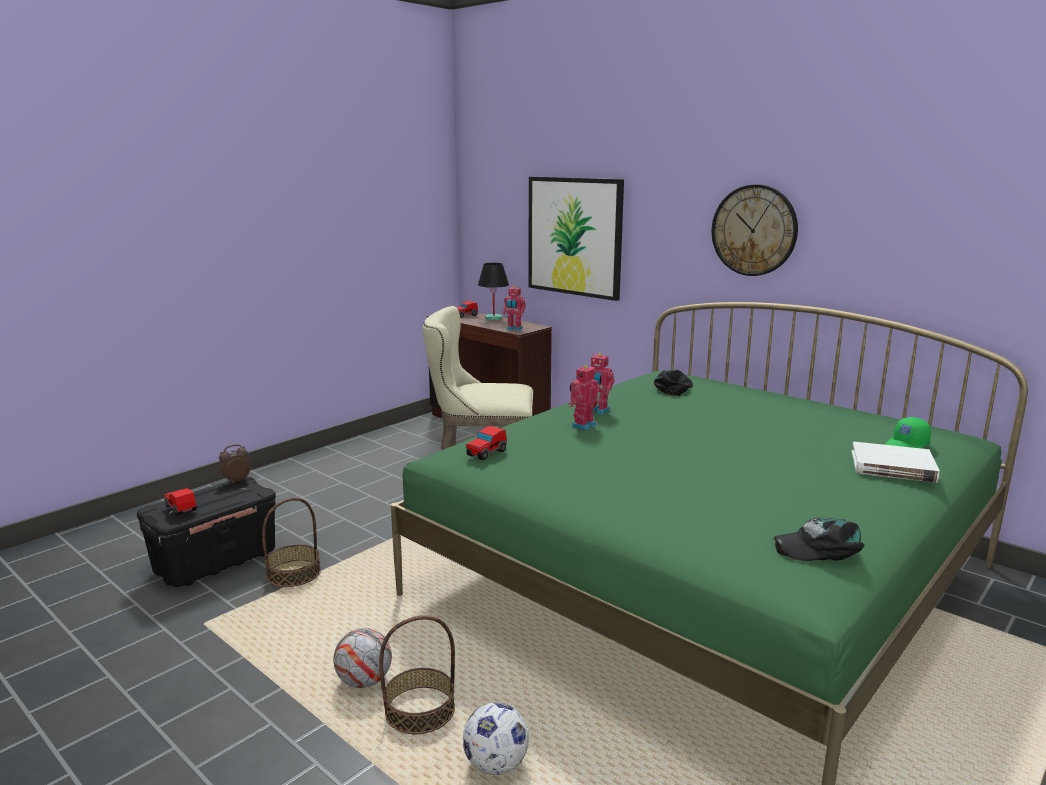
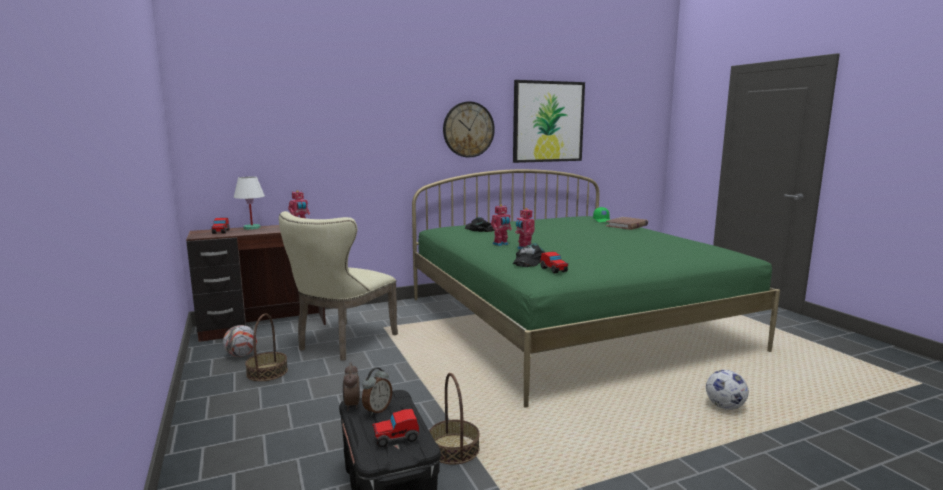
camera: 65 degrees left, 5 degrees down
football [333,628,392,688] -> football moved to [223,325,257,357]
basket [379,615,455,734] -> basket moved to [245,313,288,381]
black table lamp [478,263,509,320] -> white table lamp [234,177,265,230]
picture [528,177,624,301] -> picture moved to [513,80,585,163]
black cap [774,518,864,561] -> black cap moved to [513,243,545,267]
white book [852,442,940,483] -> brown book [606,217,648,230]
none -> alarm clock [362,367,392,416]

